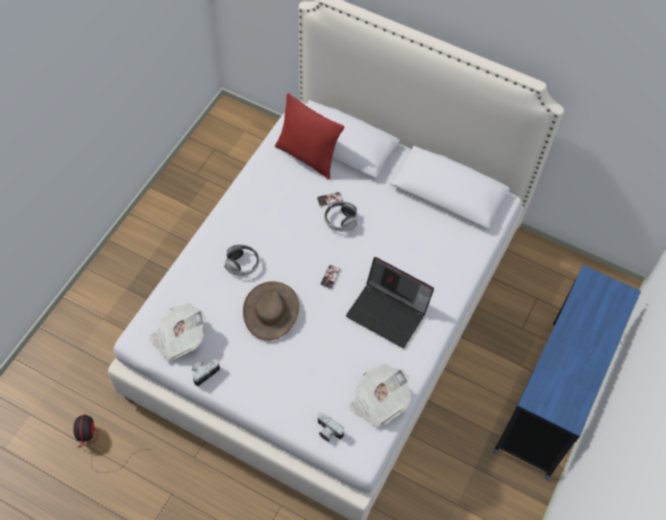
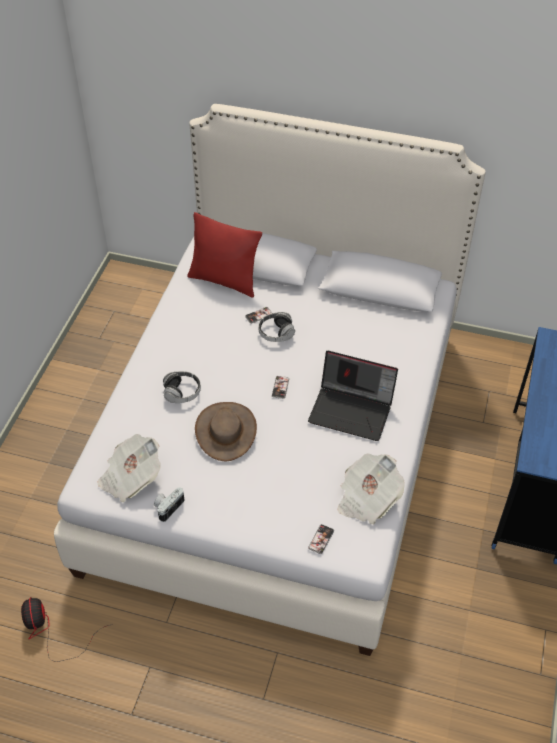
camera: 10 degrees left, 10 degrees down
camera [318,412,344,442] -> phone [308,524,334,554]

